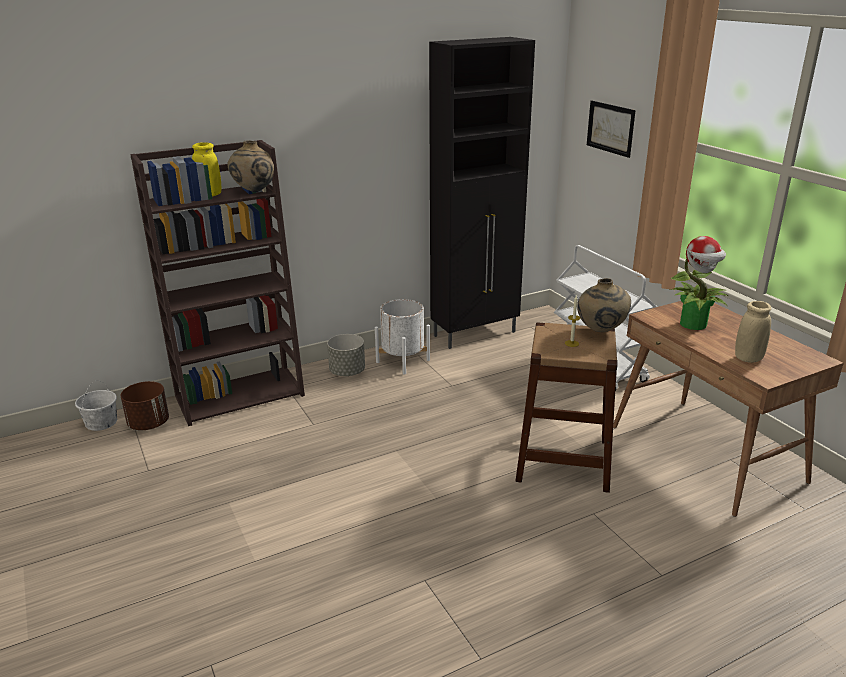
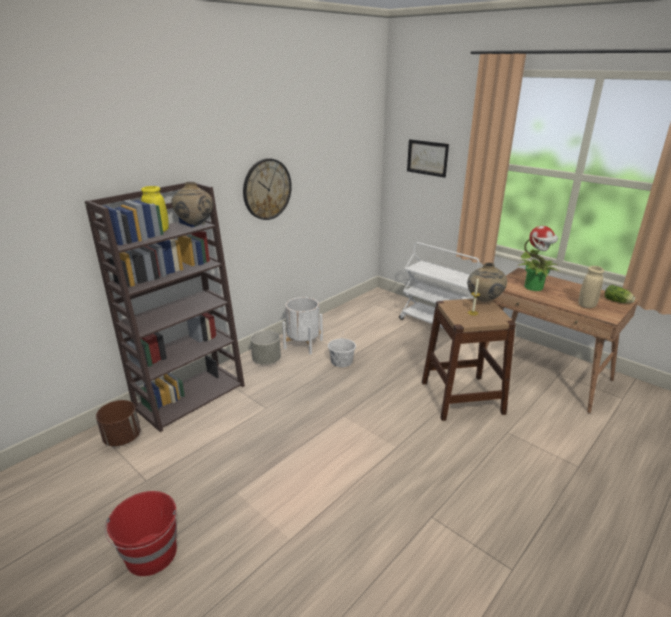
camera: 20 degrees left, 0 degrees up
white bucket [75,381,117,431] -> white bucket moved to [328,332,356,367]
black cabinet [429,37,535,349] -> none
none -> red bucket [104,491,177,576]
none -> wall clock [243,158,292,220]
none -> lettuce [605,285,635,303]

